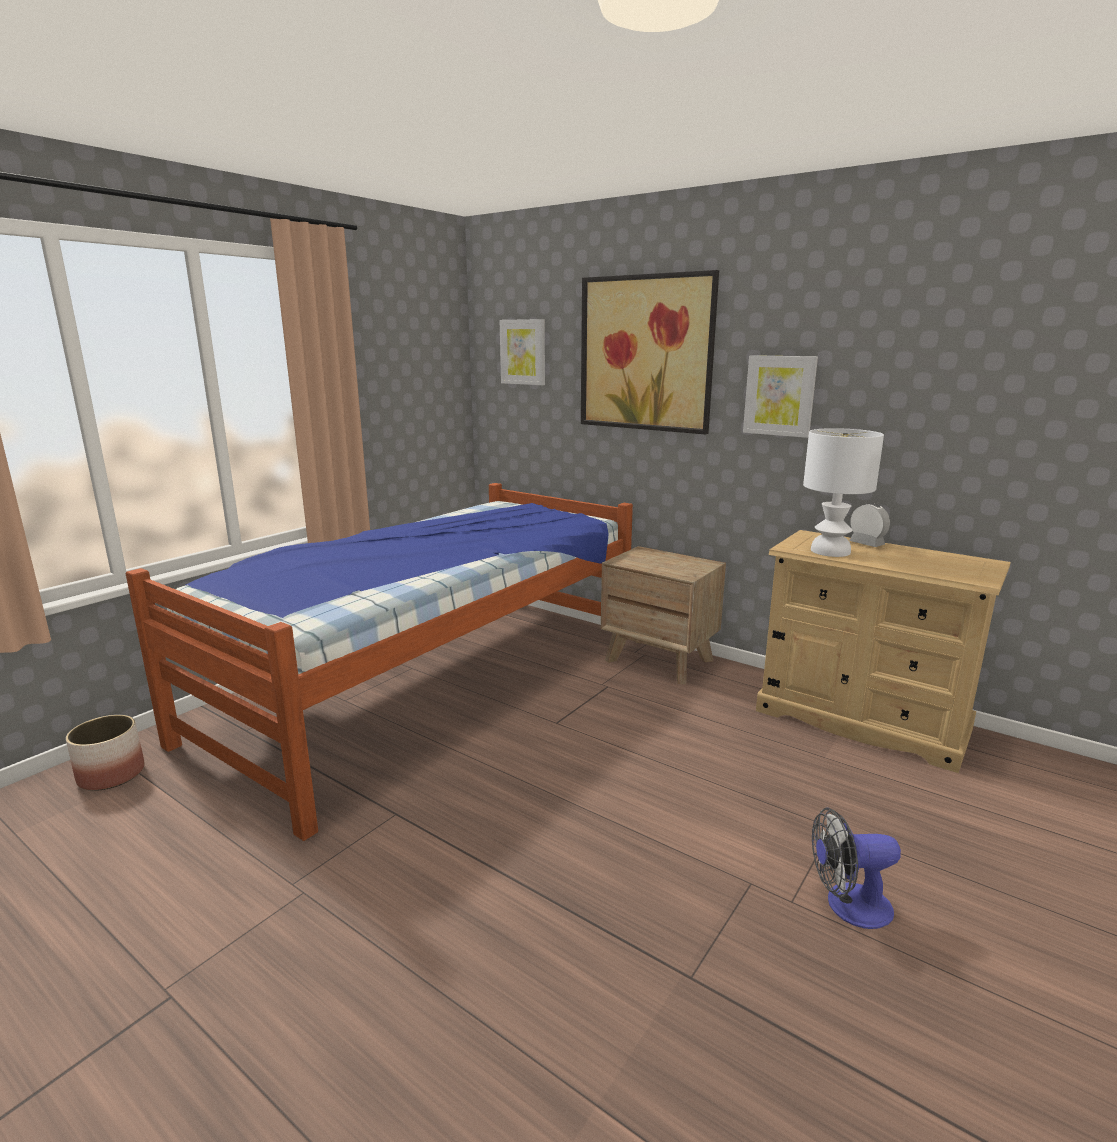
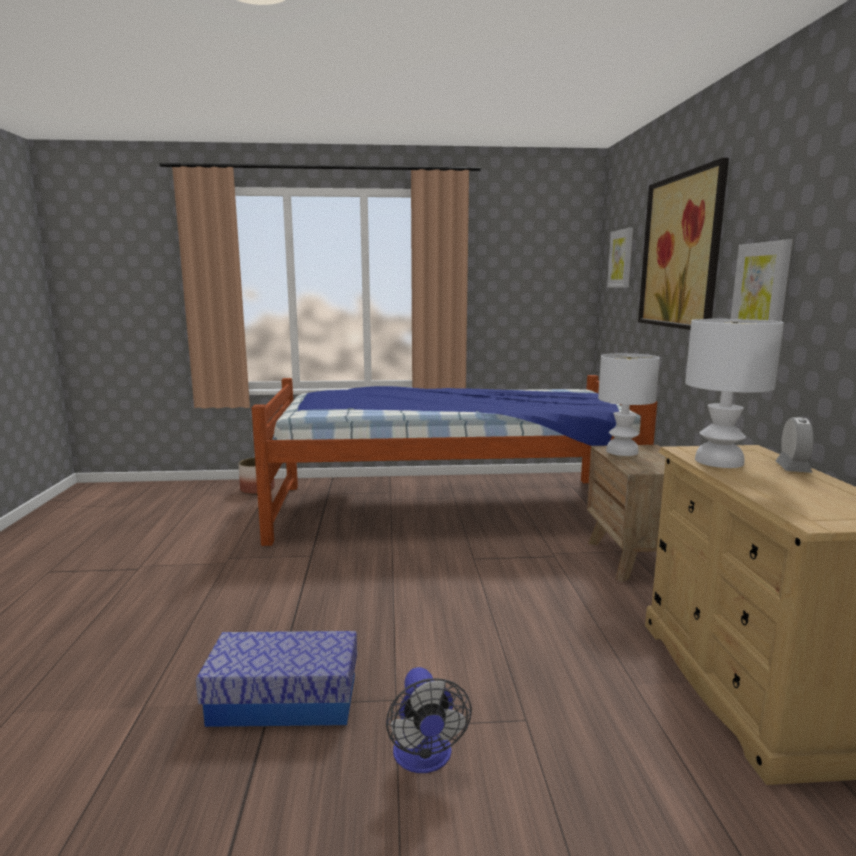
camera: 50 degrees right, 5 degrees down
fan [812,807,901,929] -> fan turned 150 degrees counterclockwise [386,667,472,773]
none -> storage box [196,631,357,727]
none -> white table lamp [598,353,660,456]

